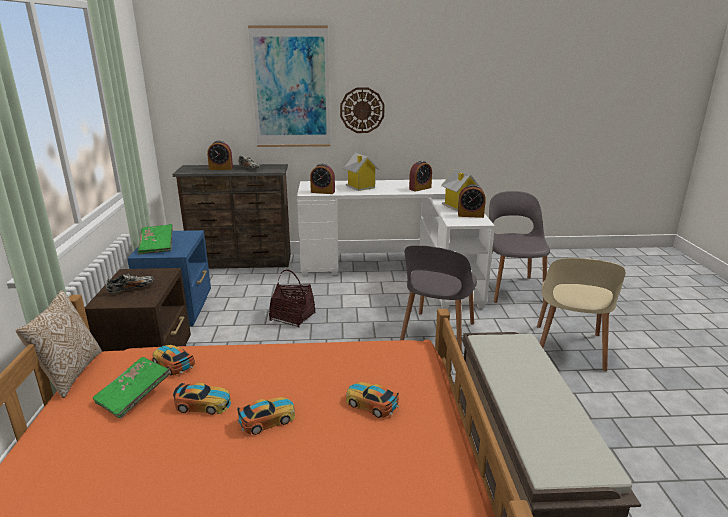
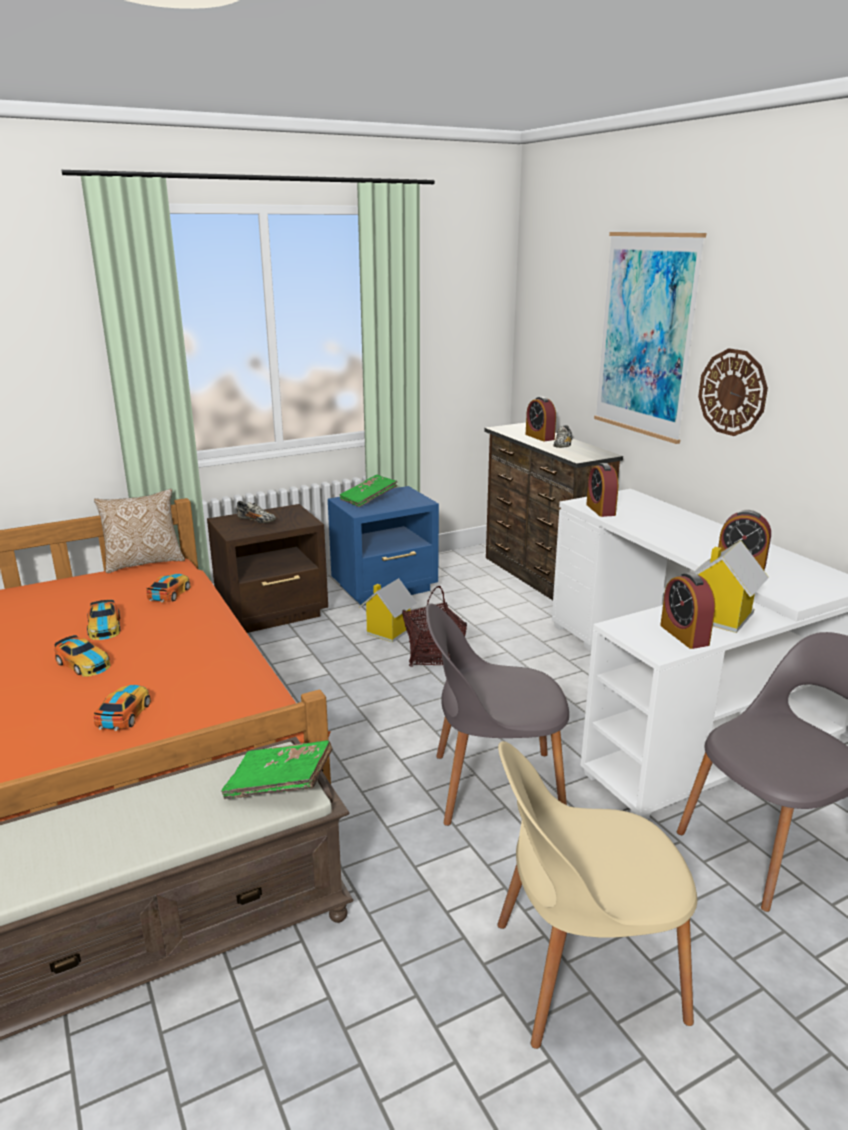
camera: 65 degrees right, 0 degrees up
green book [93,357,171,419] -> green book moved to [221,740,332,799]
toy house [344,153,380,191] -> toy house moved to [359,578,417,642]

